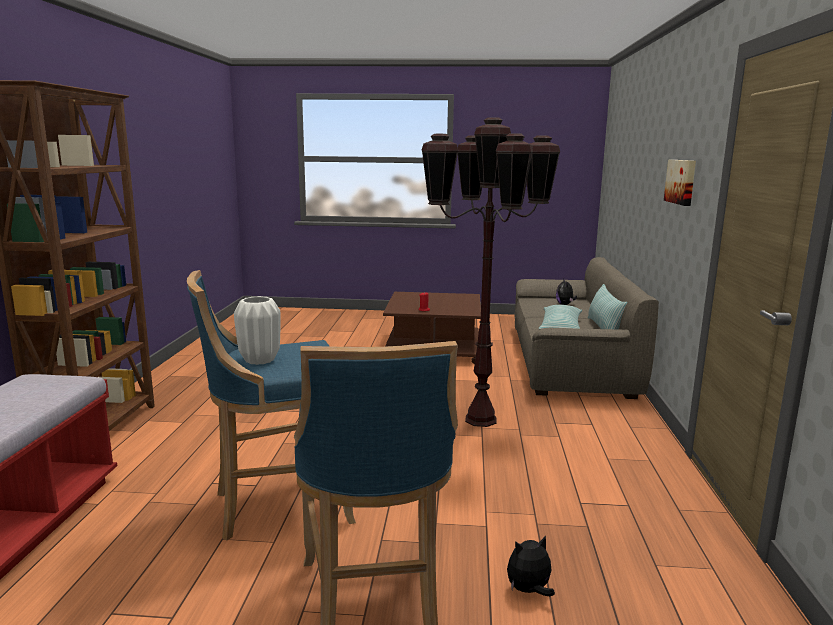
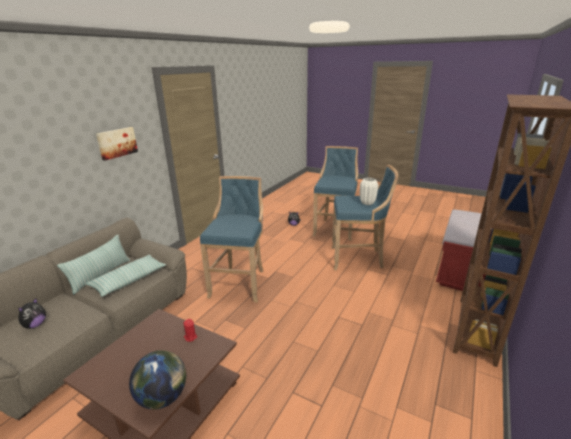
camera: 155 degrees left, 10 degrees up
brown floor lamp [421,117,560,427] -> blue stool [200,176,263,303]
none -> globe [129,350,186,410]

